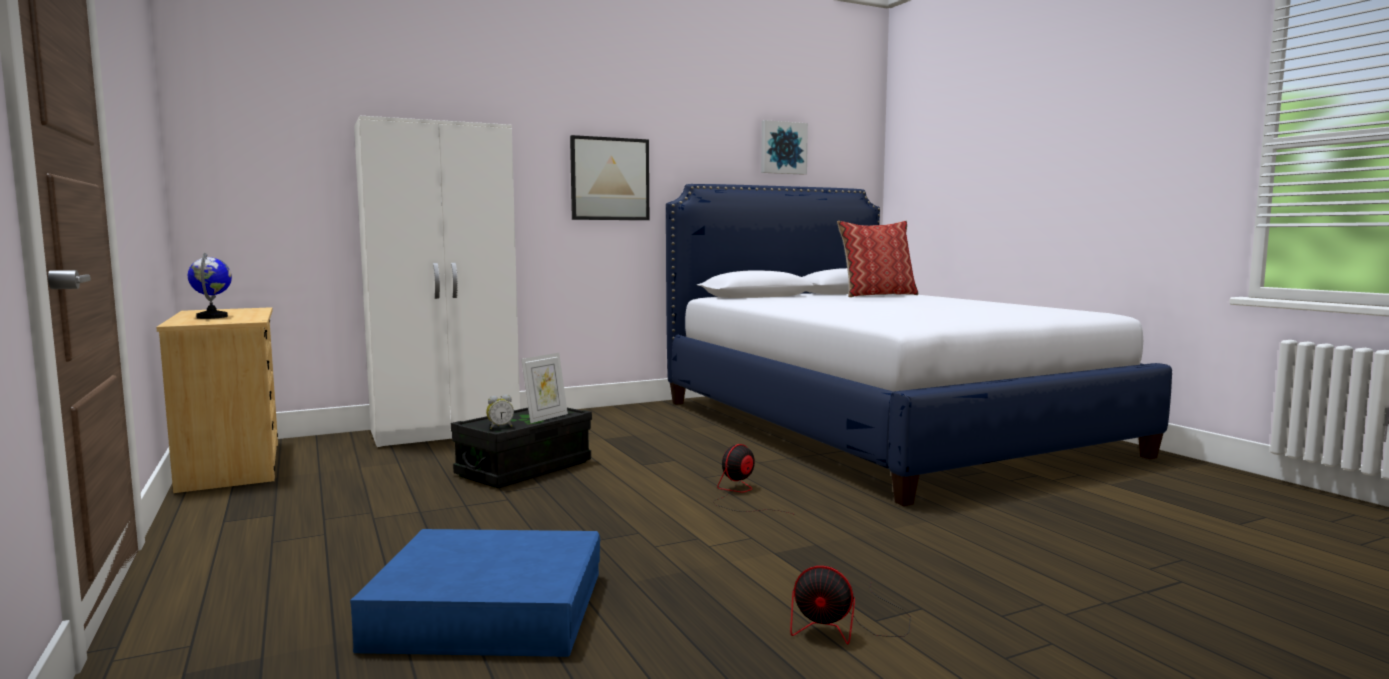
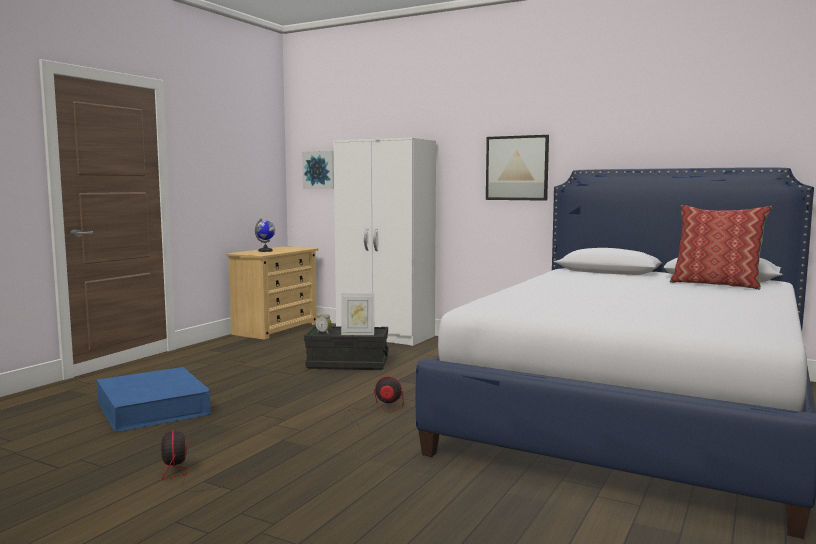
camera: 55 degrees right, 0 degrees up
picture [761,120,808,175] -> picture moved to [302,151,334,189]

